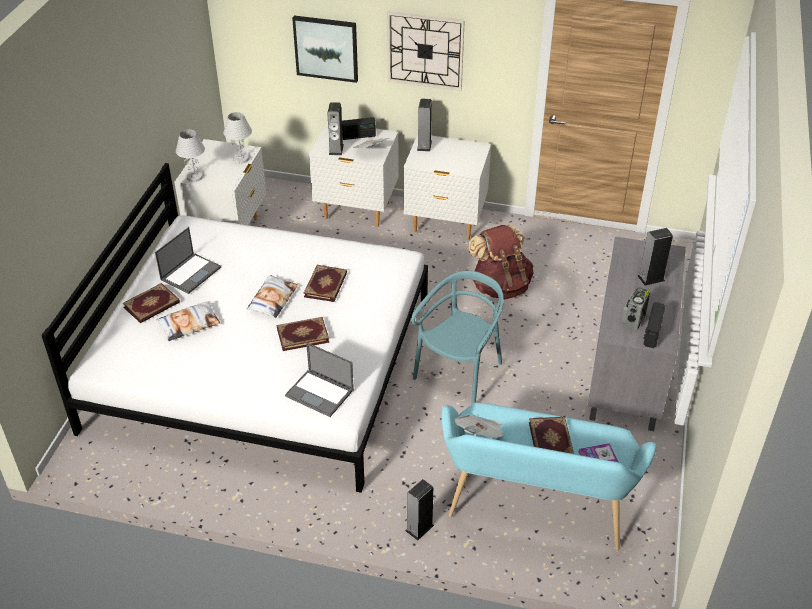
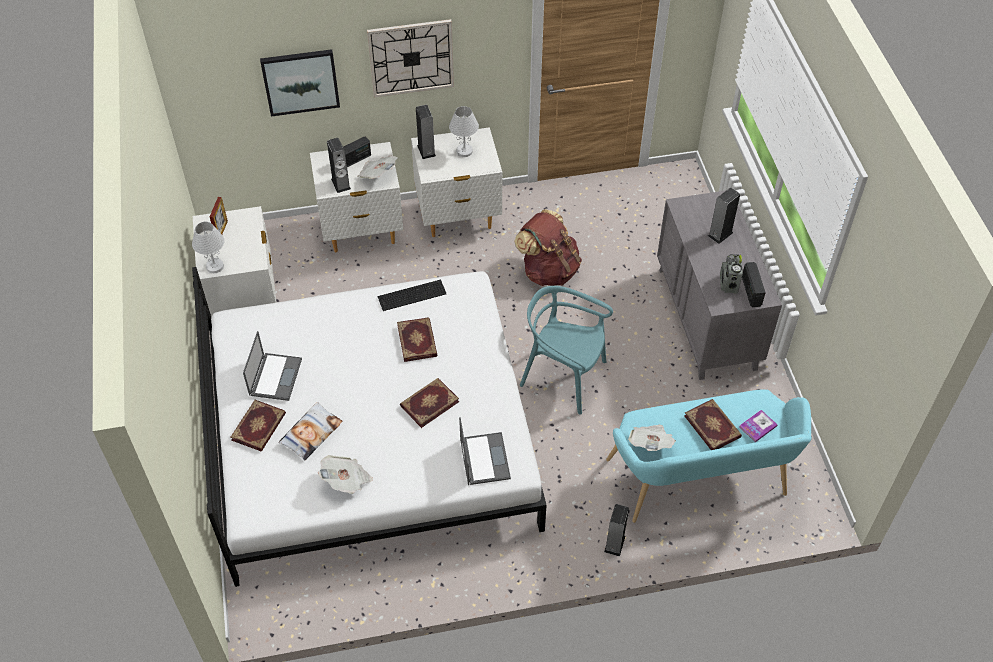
camera: 25 degrees left, 10 degrees up
white table lamp [223,112,252,164] -> white table lamp moved to [449,106,479,157]
pillow [247,274,298,318] -> none
laptop [285,343,354,417] -> laptop turned 105 degrees counterclockwise [459,417,511,485]
turquoise chair [411,270,504,405] -> turquoise chair turned 75 degrees counterclockwise [520,286,613,414]
none -> picture frame [210,197,228,234]
none -> newspaper [318,455,373,494]
none -> keyboard [377,280,446,311]

